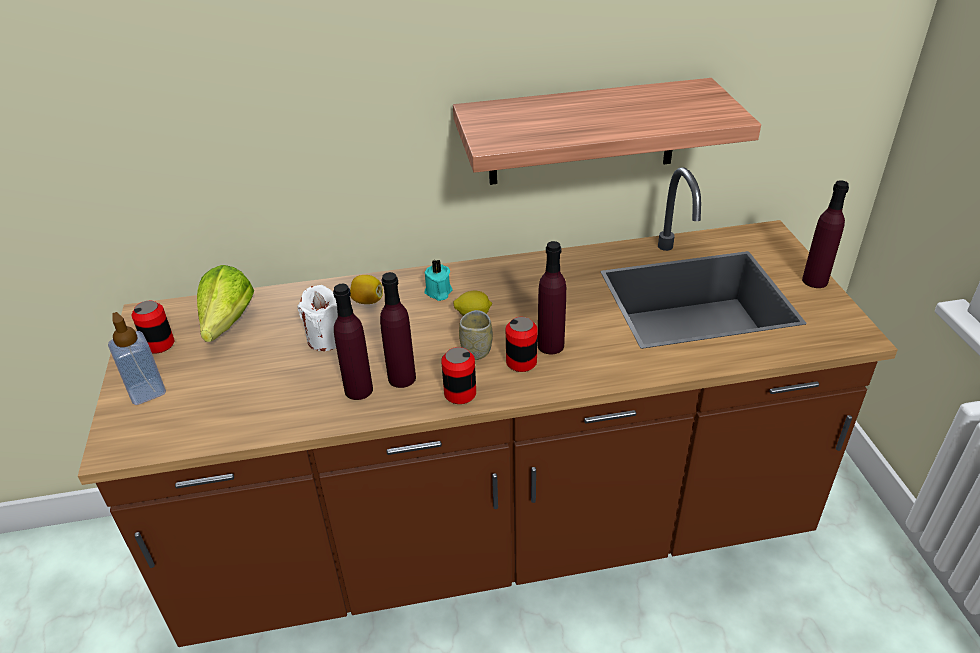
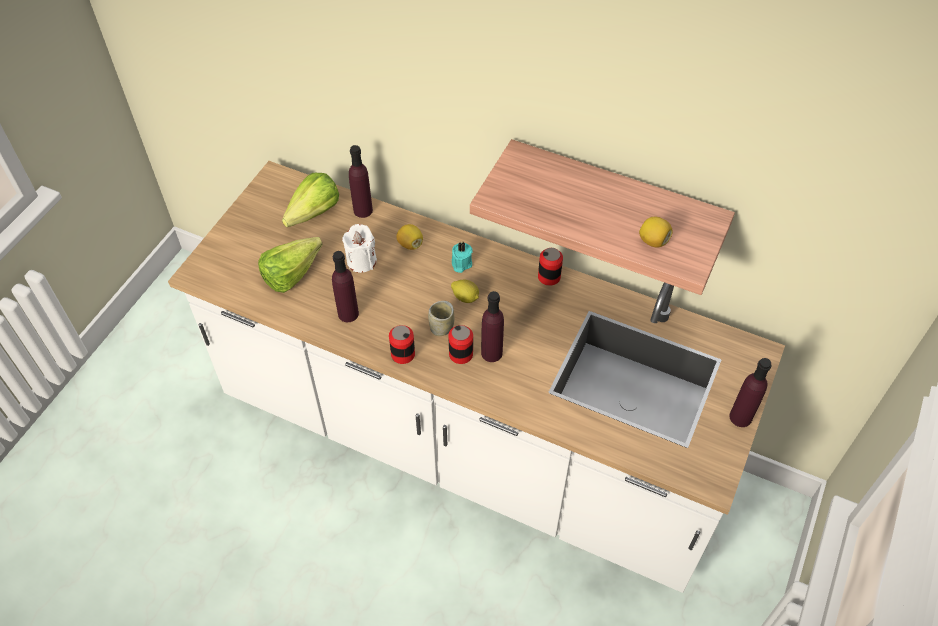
camera: 35 degrees right, 15 degrees up
brown counter [78,167,898,647] -> white counter [168,161,785,593]
soap dispenser [108,312,166,405] -> none
can [132,301,174,354] -> can moved to [538,248,563,286]
purple bottle [380,272,416,388] -> purple bottle moved to [349,145,373,218]
none -> lettuce [258,237,323,293]
none -> lemon [639,217,672,248]

